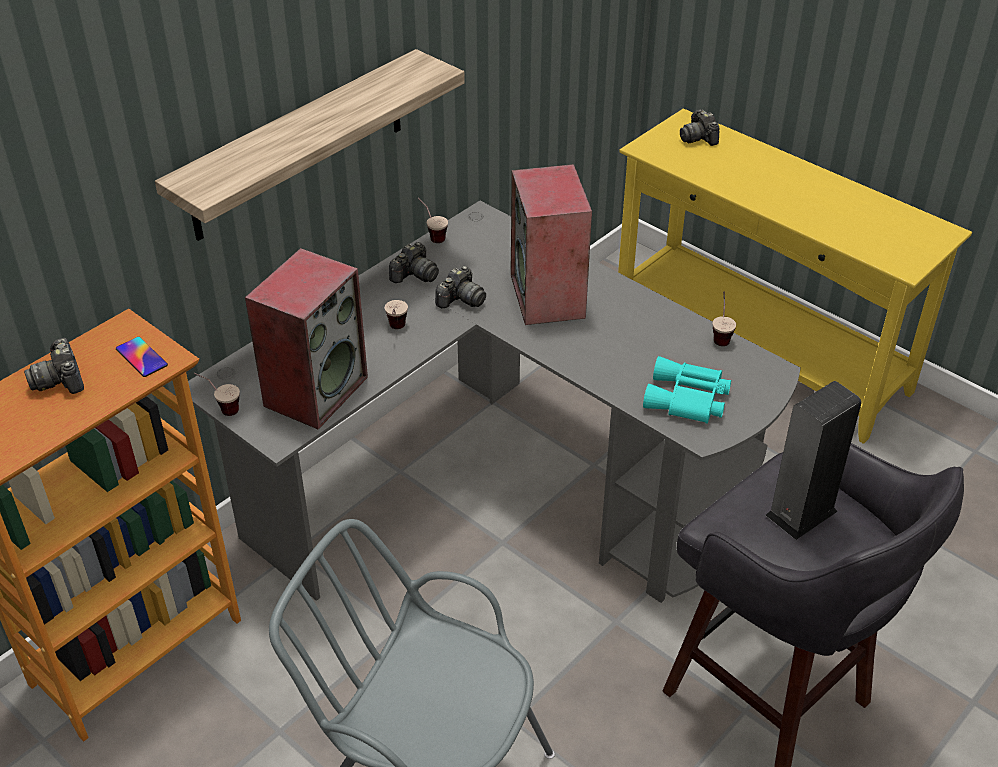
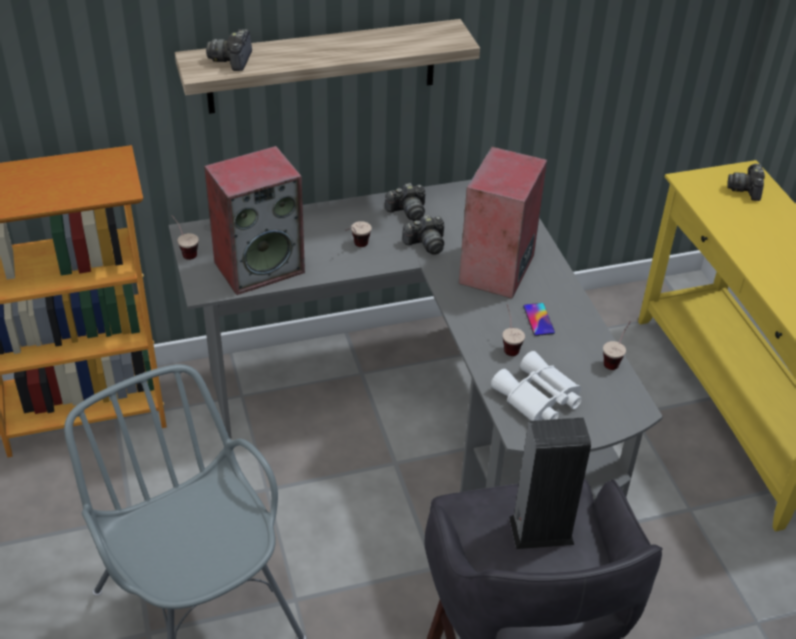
camera: 30 degrees right, 0 degrees up
camera [24,338,84,394] -> camera moved to [206,29,252,71]
phone [116,337,168,377] -> phone moved to [523,303,555,336]
cup [418,198,448,243] -> cup moved to [502,304,525,356]
turquoise binoculars [643,356,731,424] -> white binoculars [491,351,582,421]

